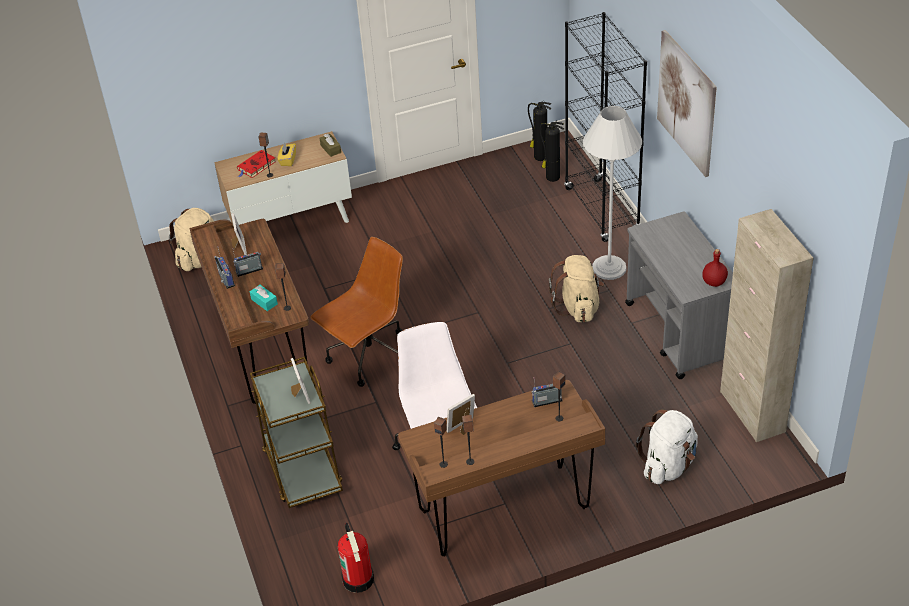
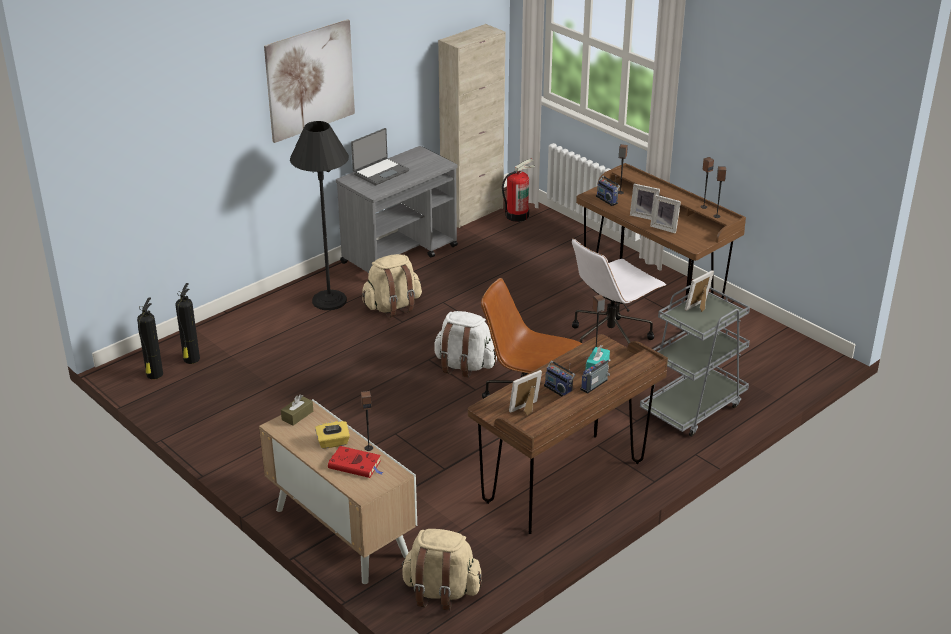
camera: 115 degrees left, 10 degrees down
brown cart [250,357,343,508] -> grey cart [640,285,750,437]
fire extinguisher [338,523,374,593] -> fire extinguisher moved to [502,159,535,222]
black bookcase [564,12,647,242] -> none
white floor lamp [583,106,642,280] -> black floor lamp [290,121,349,310]
white backpack [636,409,698,484] -> white backpack moved to [434,311,497,378]
red bottle [702,249,728,287] -> none
none -> laptop [351,128,409,186]
none -> picture frame [630,184,660,220]

